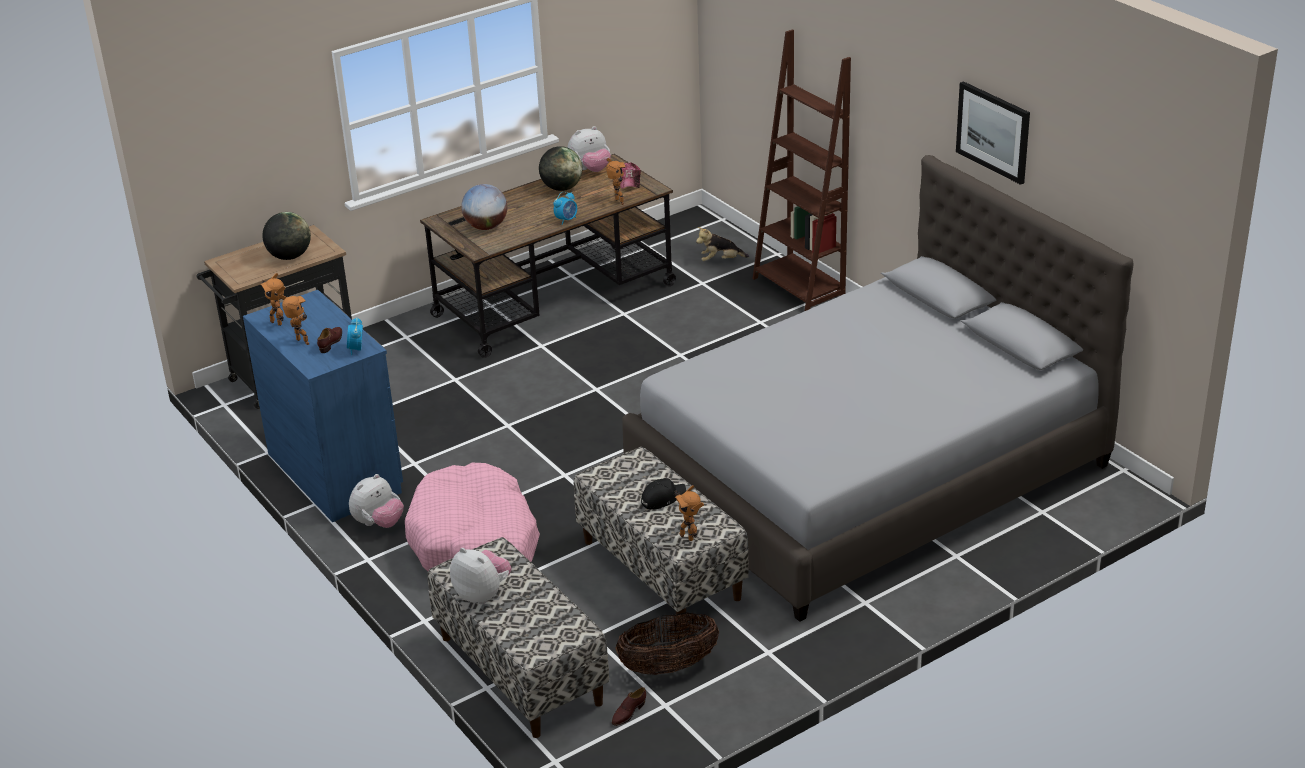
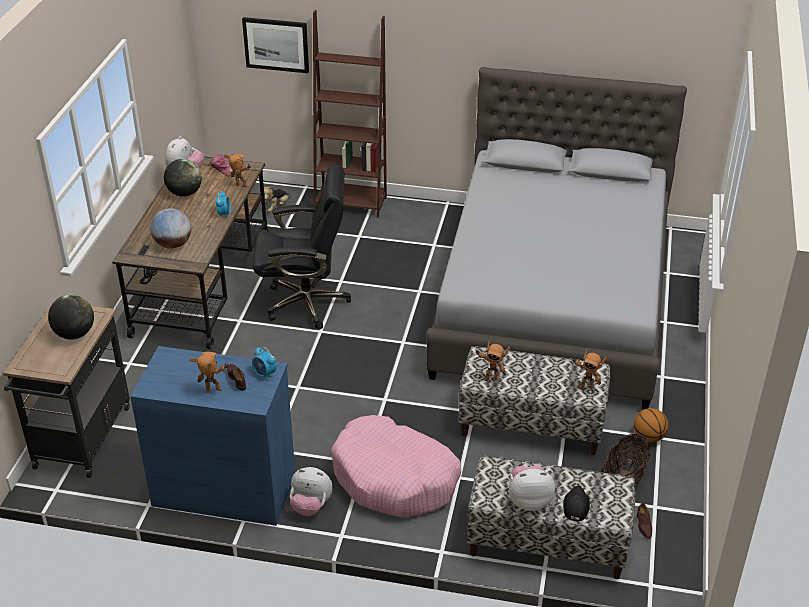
camera: 45 degrees left, 5 degrees up
toy robot [260,273,286,326] -> toy robot moved to [475,340,510,381]
plush toy [349,474,404,528] -> plush toy turned 105 degrees clockwise [290,467,333,516]
black cap [641,478,686,510] -> black cap moved to [563,486,590,522]
picture [956,81,1030,185] -> picture moved to [242,17,309,73]
none -> black office chair [253,164,351,329]
none -> basketball [634,408,668,442]

